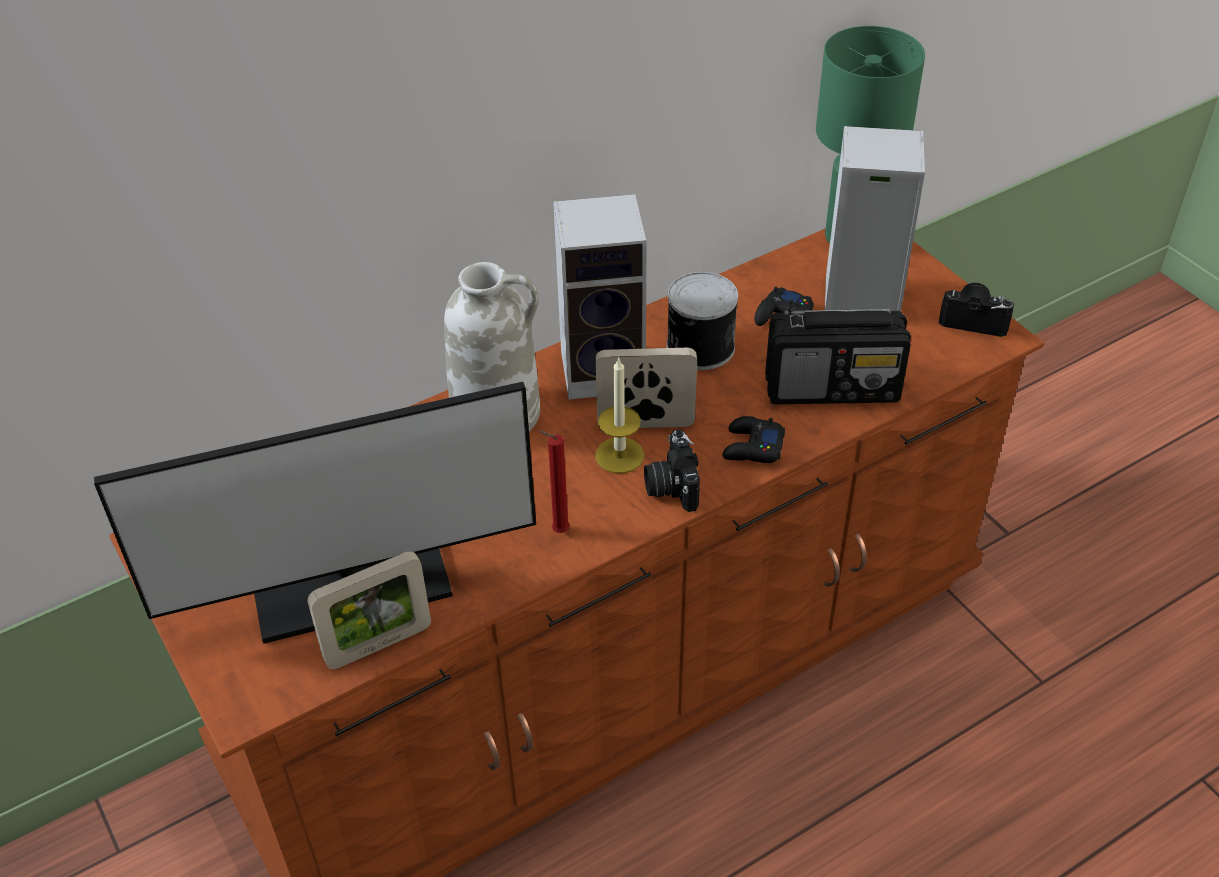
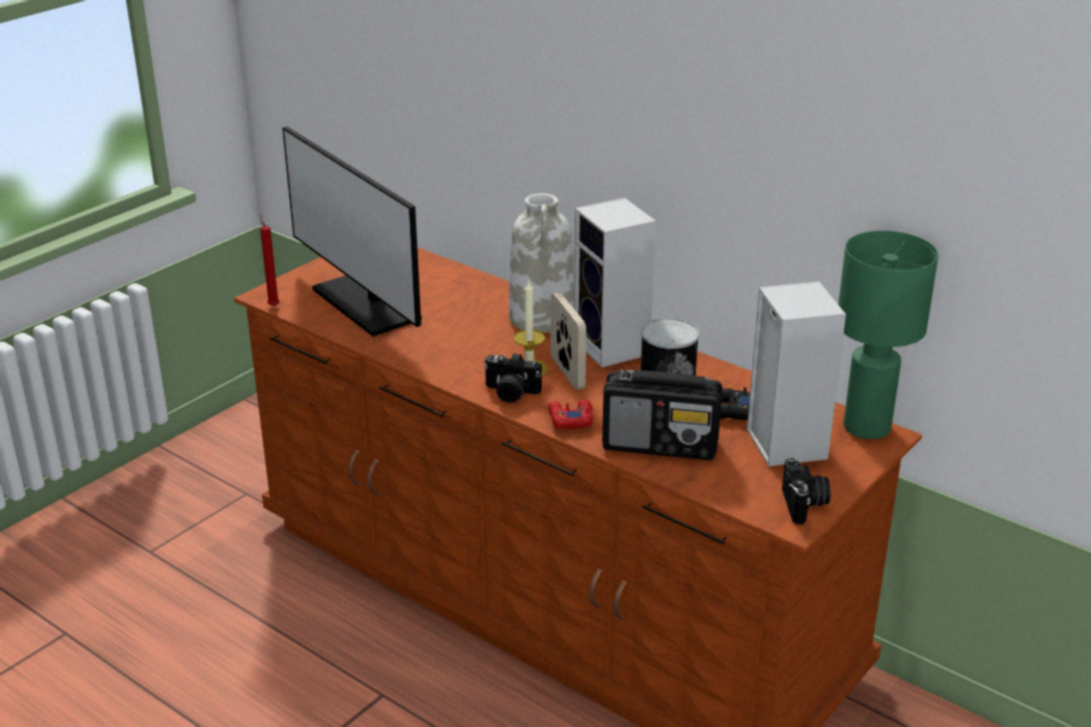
camera: 70 degrees right, 15 degrees down
picture frame [307,551,431,669] -> none
red candle [539,431,570,533] -> red candle moved to [260,215,280,307]
camera [644,429,700,512] -> camera turned 135 degrees counterclockwise [484,353,542,403]
black game controller [722,416,785,463] -> red game controller [548,399,593,429]
radio [765,309,911,404] -> radio turned 60 degrees counterclockwise [602,369,722,460]

